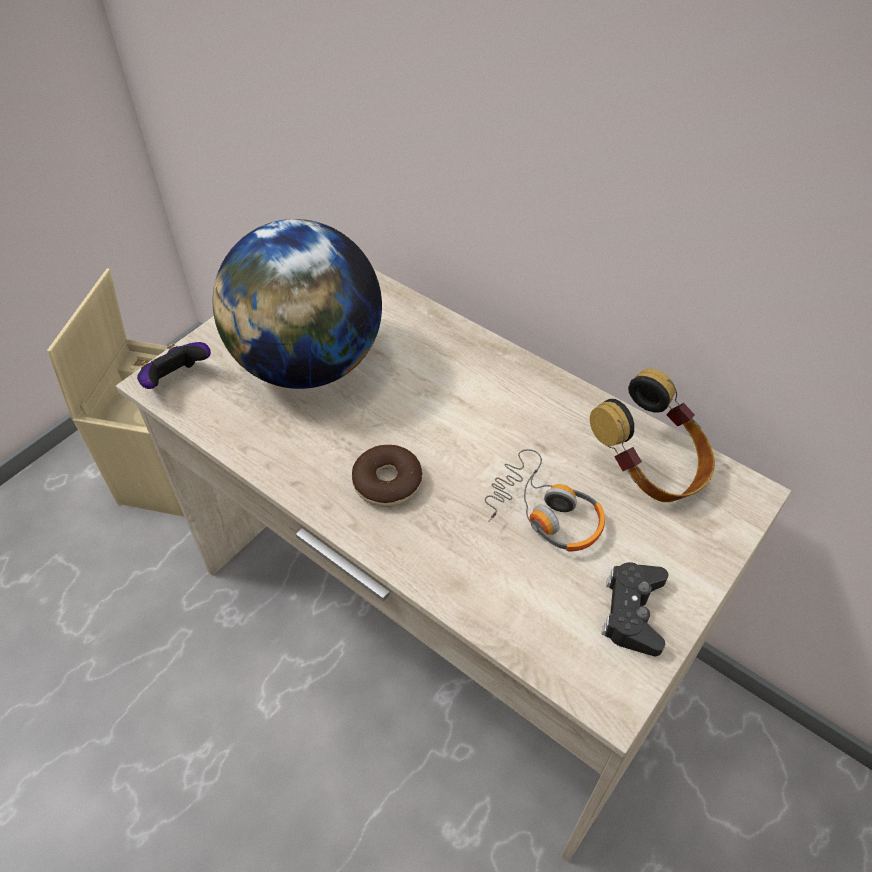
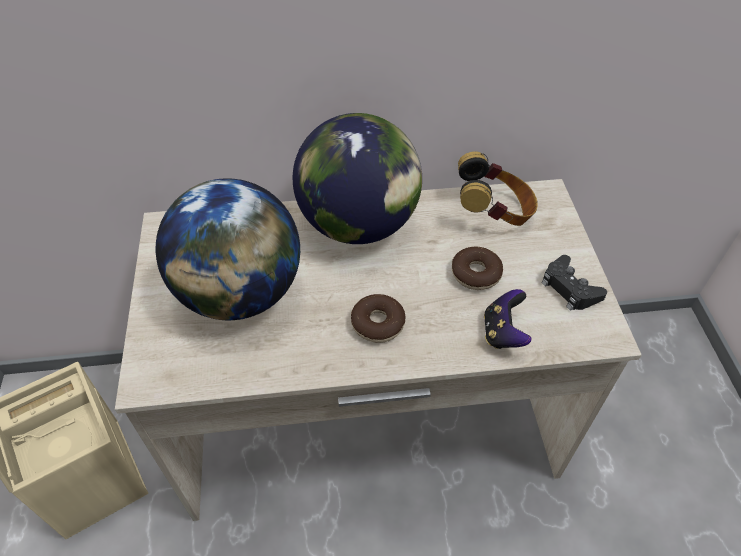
camera: 45 degrees left, 0 degrees up
game controller [137,342,211,389] -> game controller moved to [484,289,532,349]
headphones [485,449,605,551] -> donut [452,247,503,290]
none -> globe [293,113,422,244]

